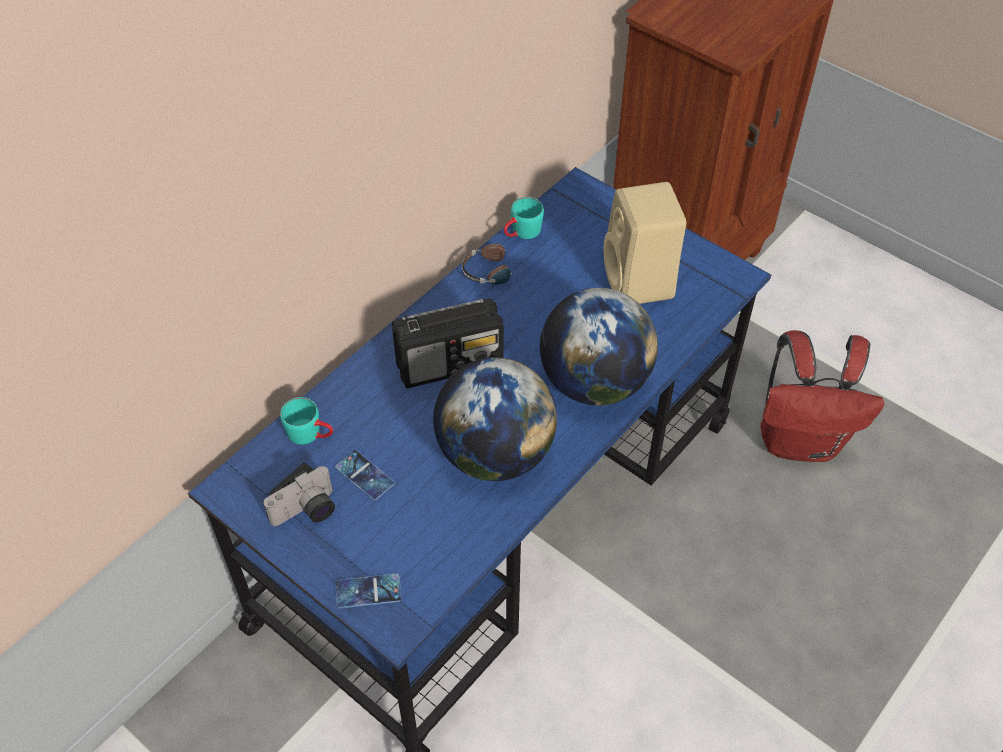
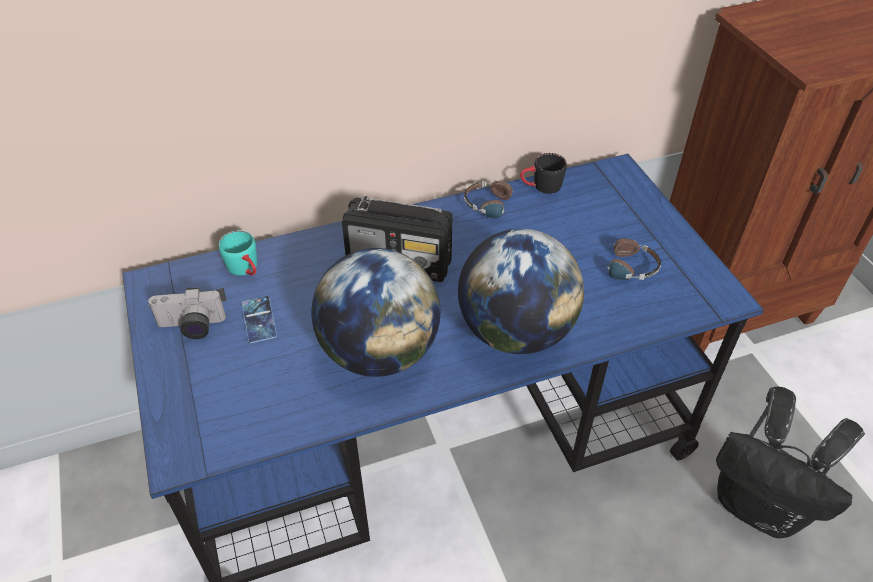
camera: 30 degrees right, 5 degrees down
phone [335,573,402,608] -> none
turquoise mug [504,197,544,239] -> black mug [520,153,567,194]
beige speaker [604,182,686,304] -> headphones [592,238,661,280]
red backpack [760,330,884,462] -> black backpack [716,387,865,538]

